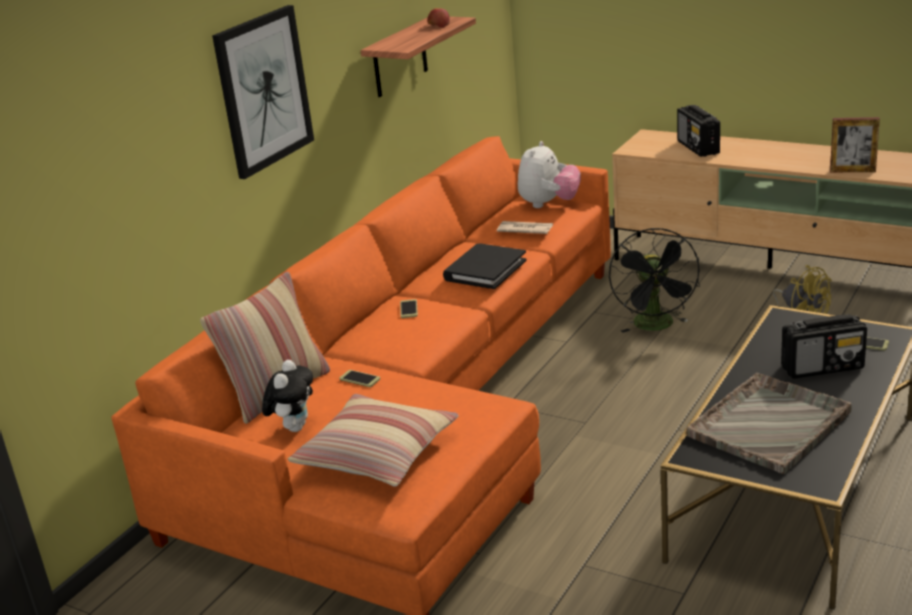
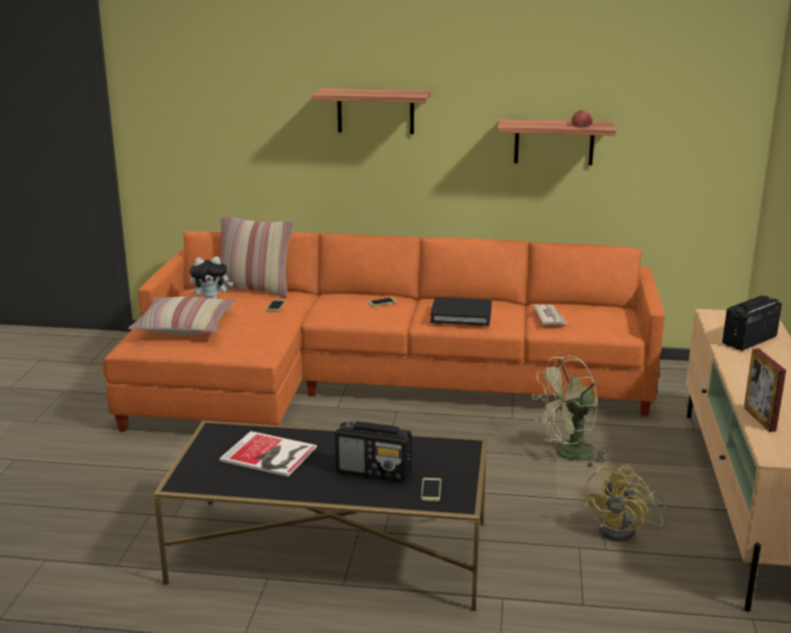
camera: 65 degrees right, 5 degrees down
picture [212,5,314,179] -> shelf [312,88,431,134]
plush toy [518,141,581,208] -> none
black fan [609,228,700,333] -> green fan [532,356,608,468]
grey tray [686,373,852,474] -> book [219,431,317,477]
radio [781,314,867,379] -> radio turned 45 degrees counterclockwise [335,421,412,482]

